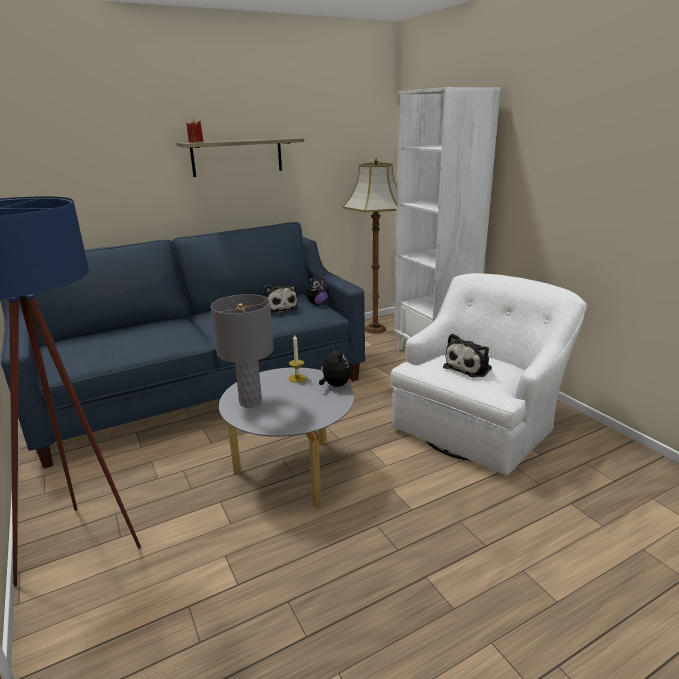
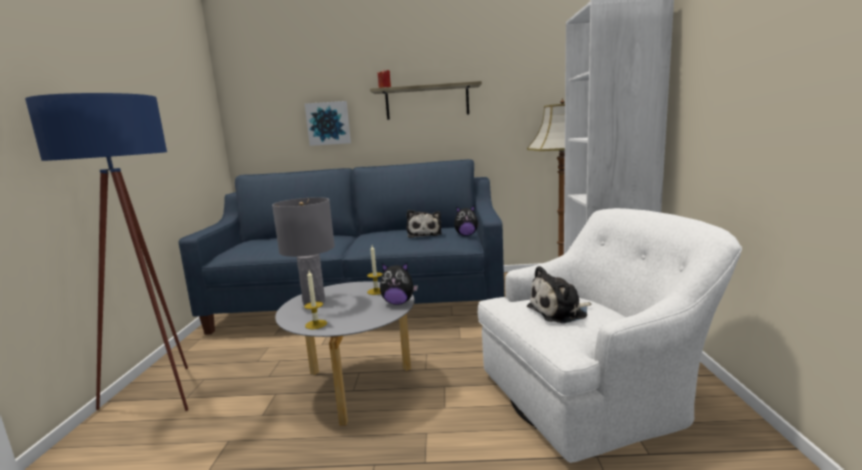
camera: 30 degrees right, 10 degrees down
plush toy [319,345,350,387] -> plush toy turned 90 degrees clockwise [380,263,418,305]
none -> candle [304,271,327,329]
none -> picture [305,101,351,146]

